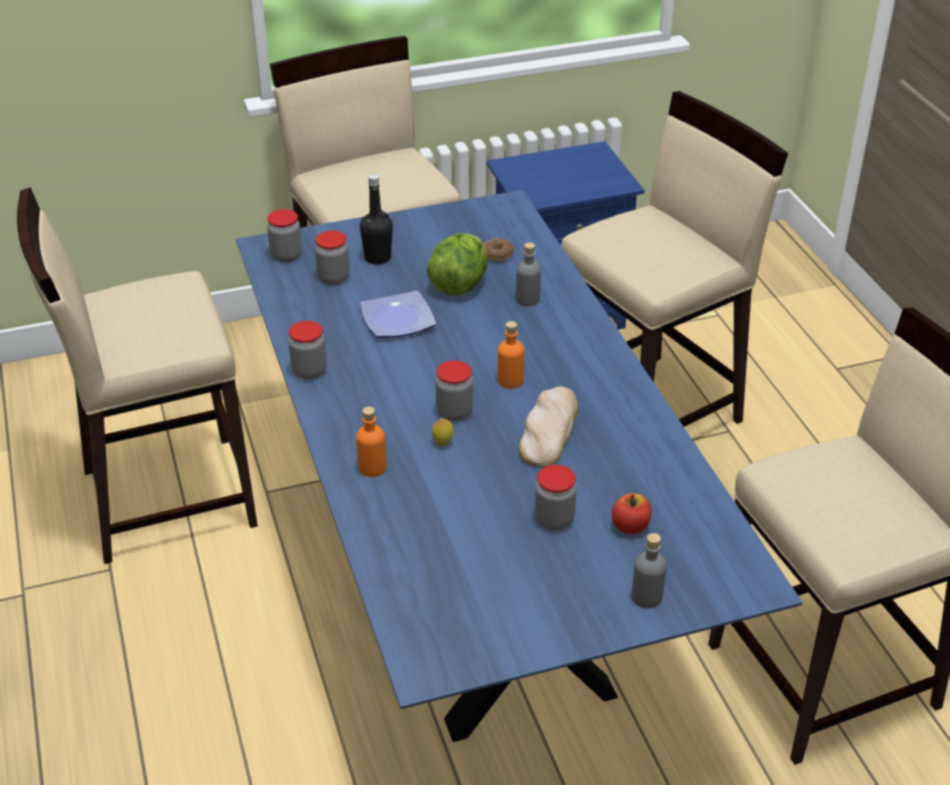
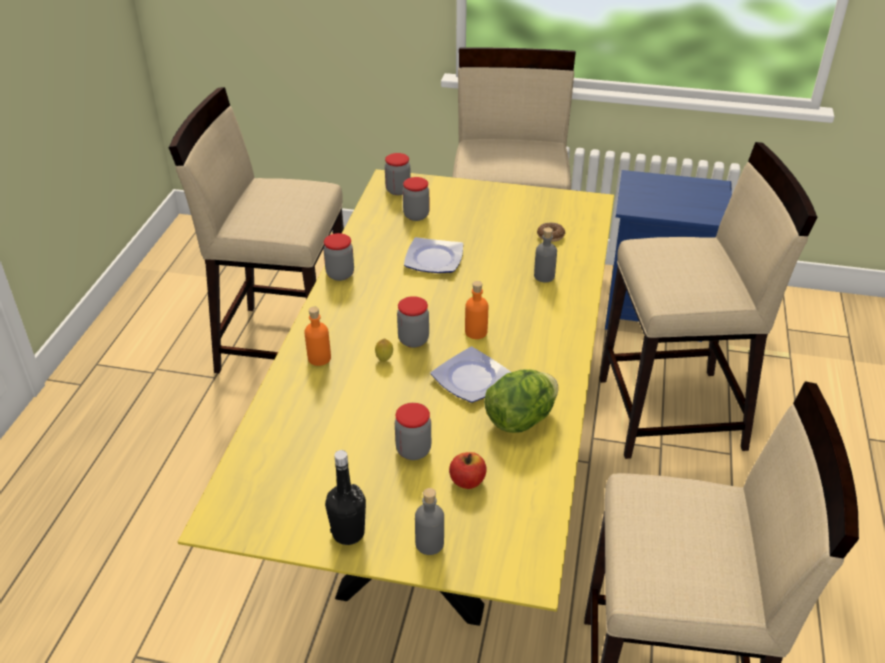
camera: 30 degrees right, 0 degrees up
blue dining table [236,190,803,742] -> yellow dining table [178,169,614,626]
black bottle [360,174,393,265] -> black bottle moved to [325,450,366,545]
lettuce [427,233,488,296] -> lettuce moved to [484,369,558,433]
bread [519,386,578,467] -> plate [431,347,511,403]

